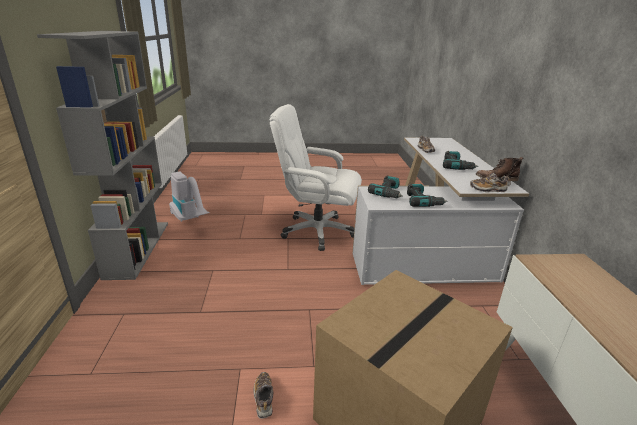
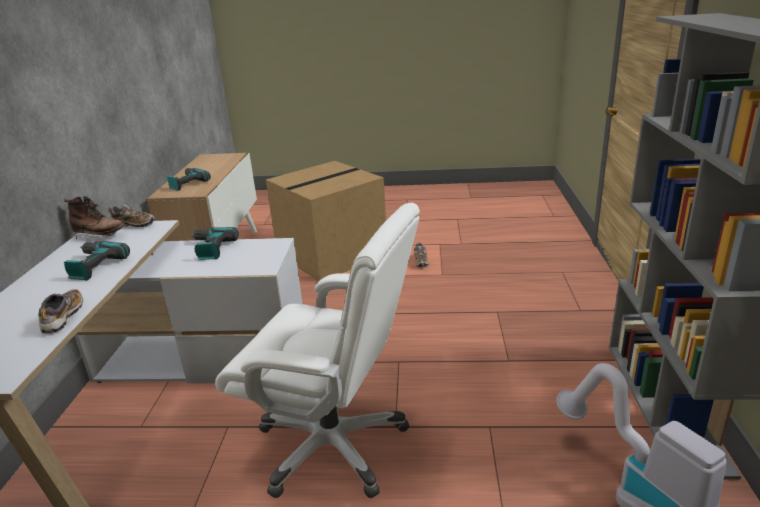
camera: 170 degrees left, 0 degrees up
power drill [368,176,403,198] -> power drill moved to [168,168,211,191]

